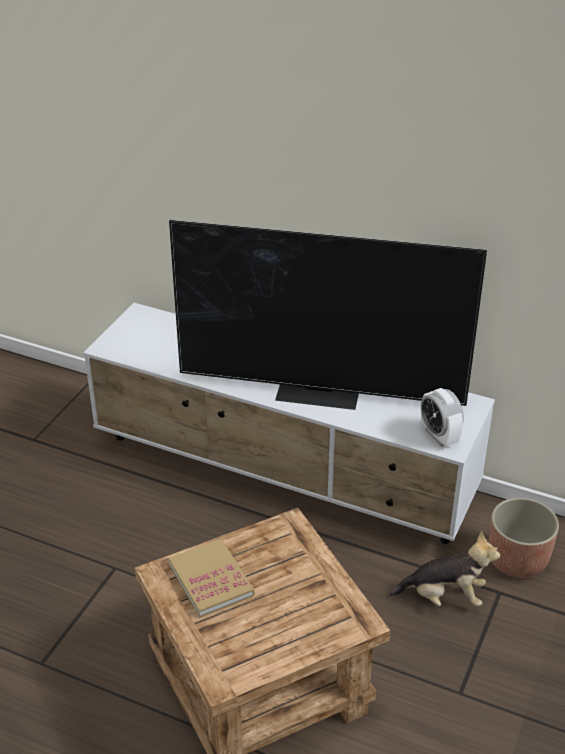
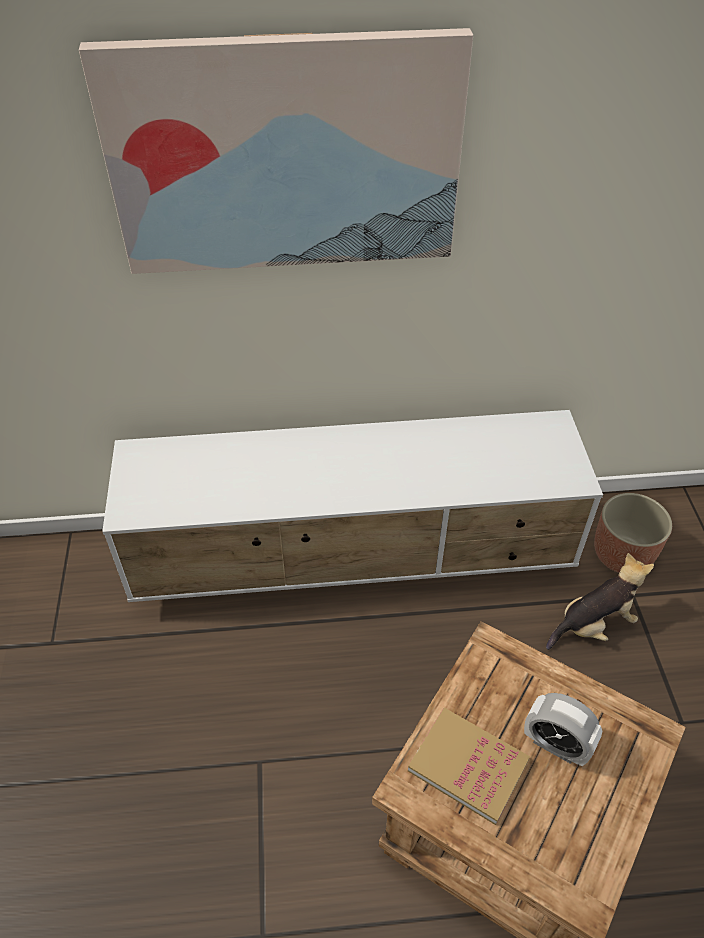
camera: 30 degrees left, 10 degrees up
television [169,220,487,410] -> none
alarm clock [421,388,464,447] -> alarm clock moved to [524,693,602,766]
none -> picture [79,28,473,274]

